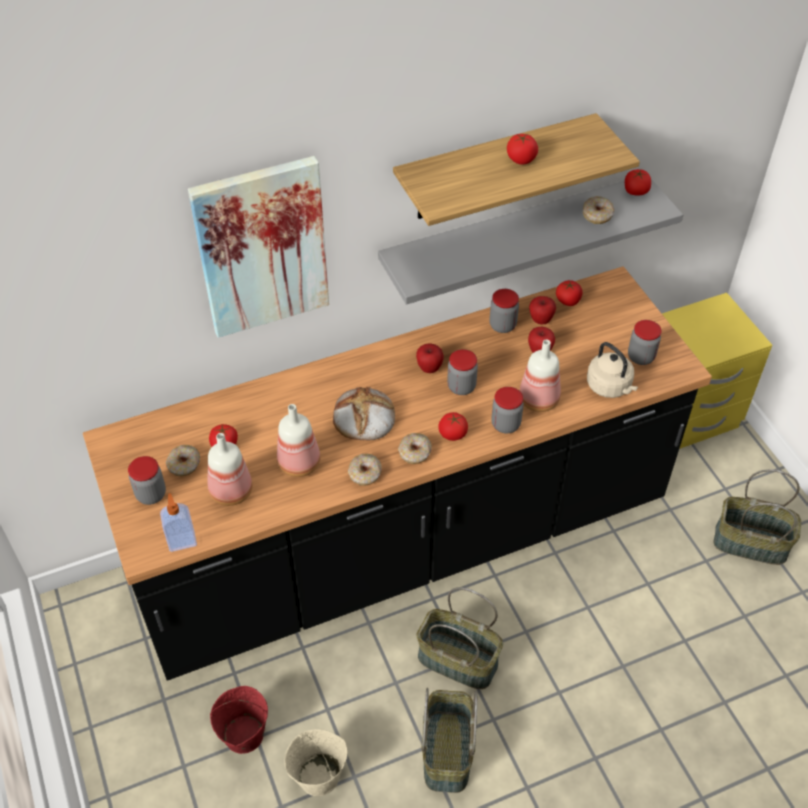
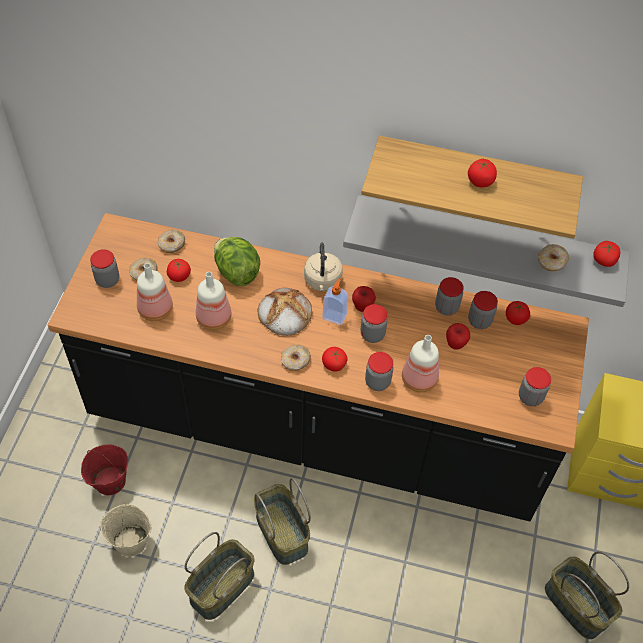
camera: 35 degrees right, 5 degrees up
soap dispenser [160,493,197,552] -> soap dispenser moved to [322,279,348,325]
picture [188,156,329,338] -> none
donut [348,453,382,486] -> donut moved to [158,230,185,253]
apple [529,296,556,325] -> jar [468,291,498,329]
beige kettle [587,342,638,398] -> beige kettle moved to [304,242,343,291]
none -> lettuce [214,237,260,286]

